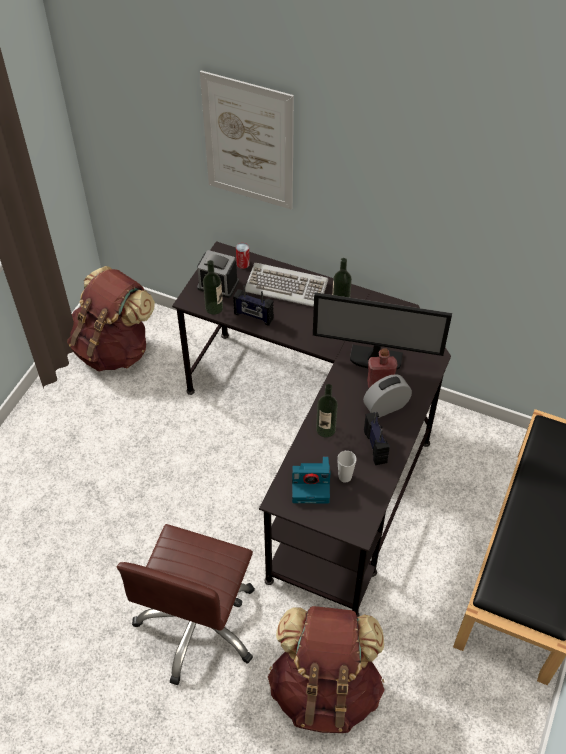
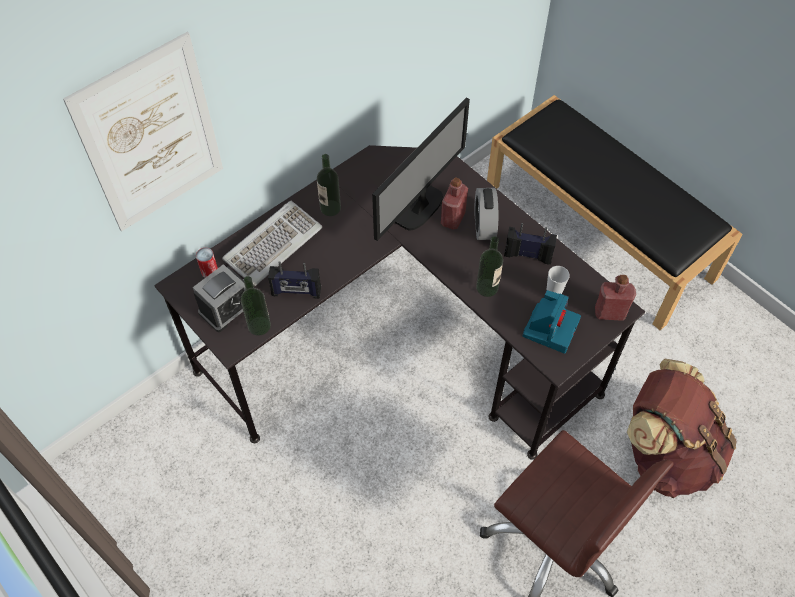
camera: 65 degrees left, 5 degrees up
brown backpack [67,266,155,371] -> none
radio [233,285,274,326] -> radio turned 45 degrees clockwise [268,261,321,299]
none -> red bottle [595,275,636,321]

